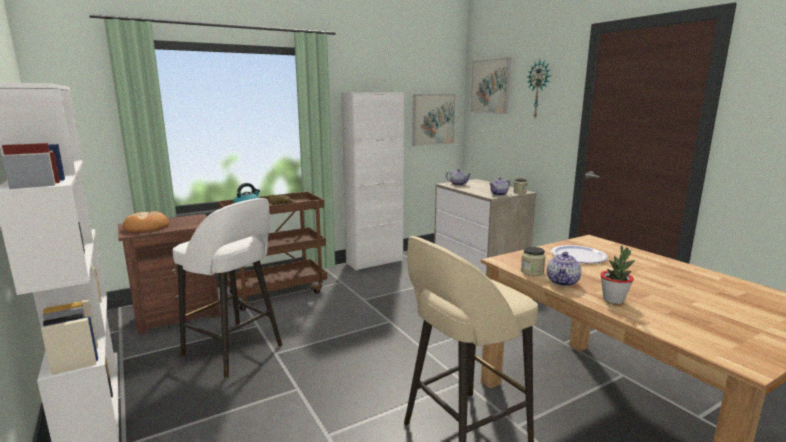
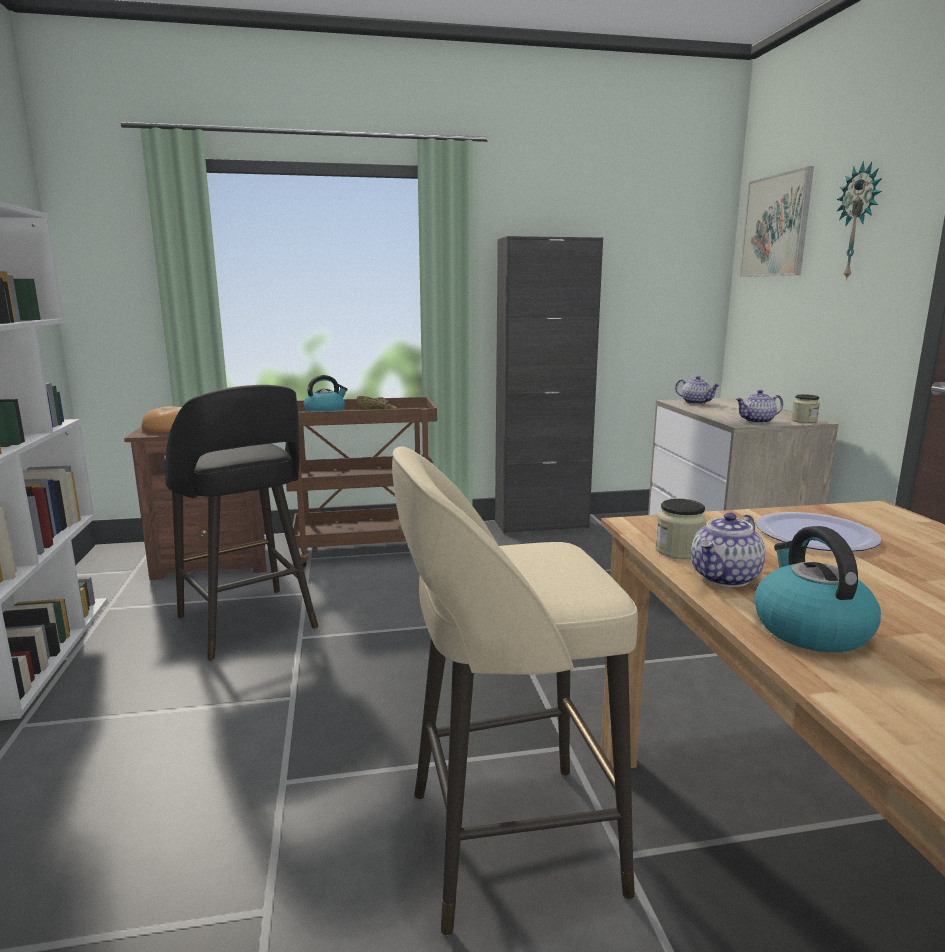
camera: 20 degrees right, 0 degrees up
white stool [173,198,282,378] -> black stool [164,385,318,660]
white cabinet [341,92,404,271] -> black cabinet [495,236,603,534]
picture [412,94,456,146] -> none
potted plant [600,246,635,304] -> kettle [754,526,881,652]

